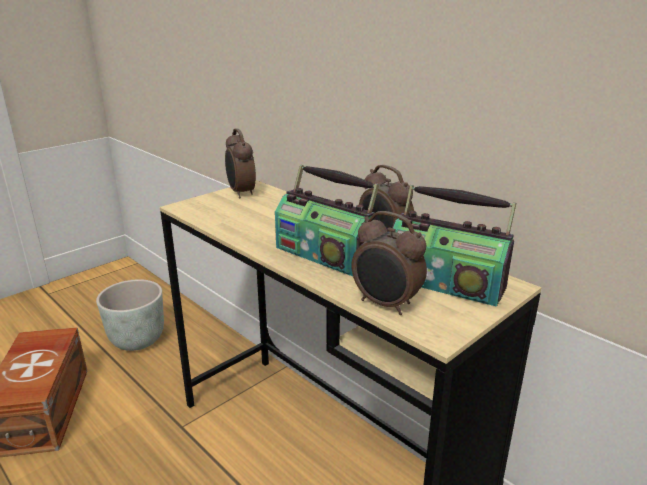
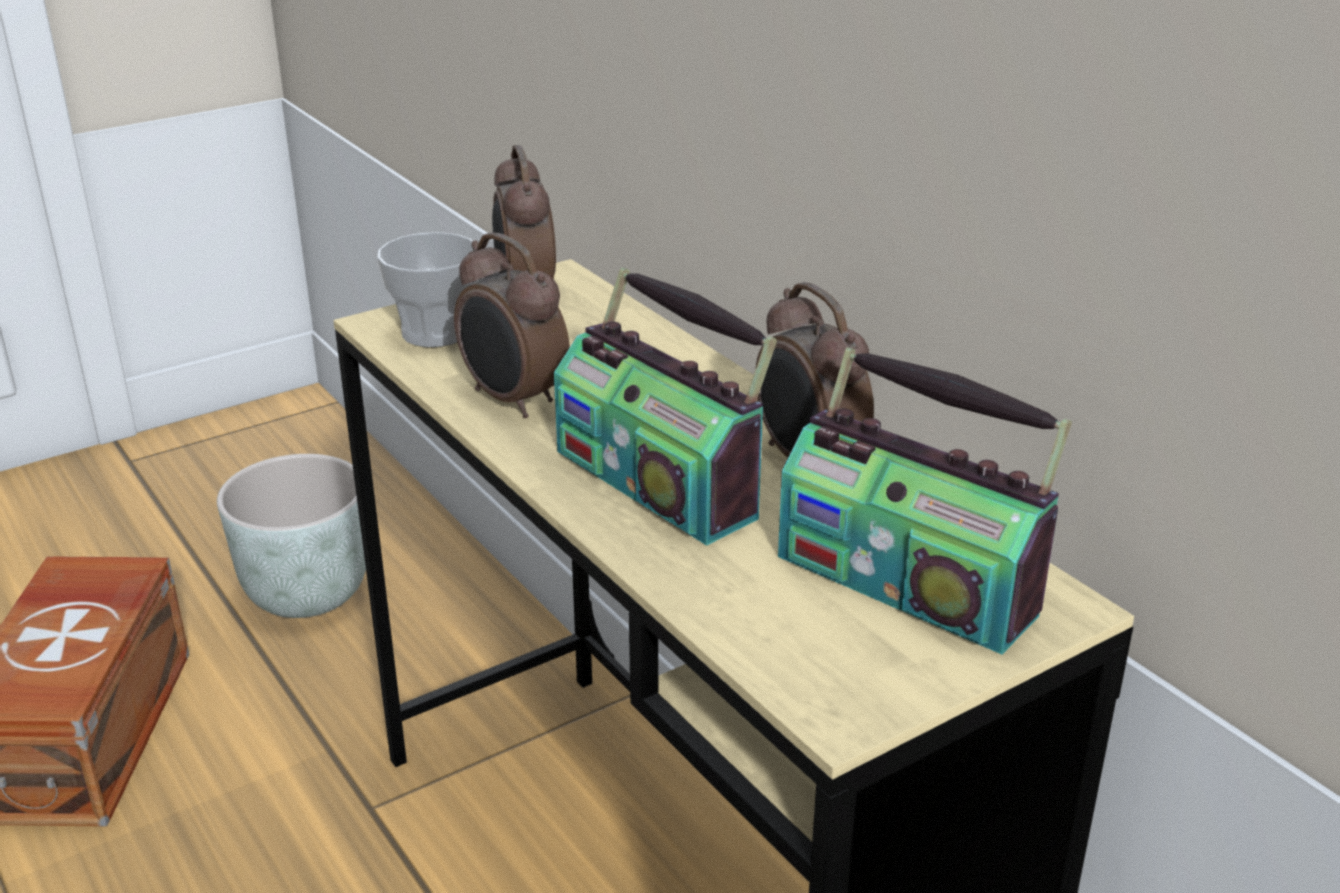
camera: 10 degrees right, 5 degrees up
alarm clock [351,211,427,315] -> alarm clock moved to [454,233,570,418]
none -> cup [377,232,477,347]

